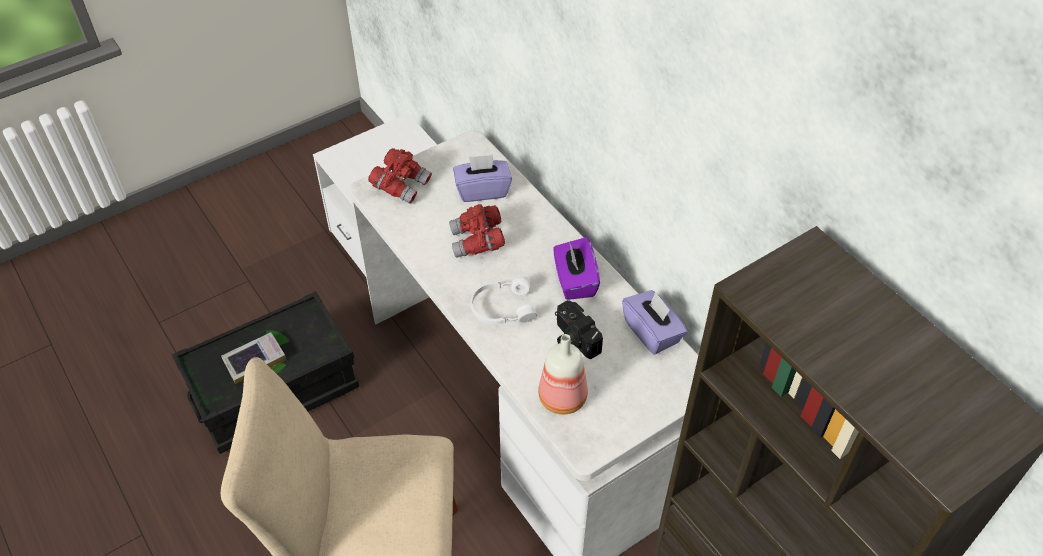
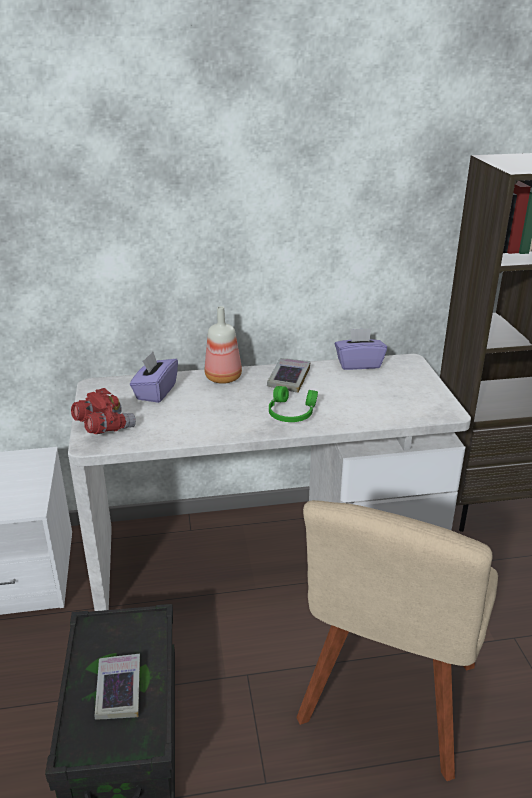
camera: 65 degrees left, 20 degrees down
red binoculars [449,204,505,258] -> none
white headphones [470,275,537,324] -> green headphones [269,386,318,422]
bottle [538,334,588,414] -> bottle moved to [205,306,242,384]
purple tissue box [553,237,600,300] -> book [267,358,311,393]
camera [555,300,603,359] -> none

